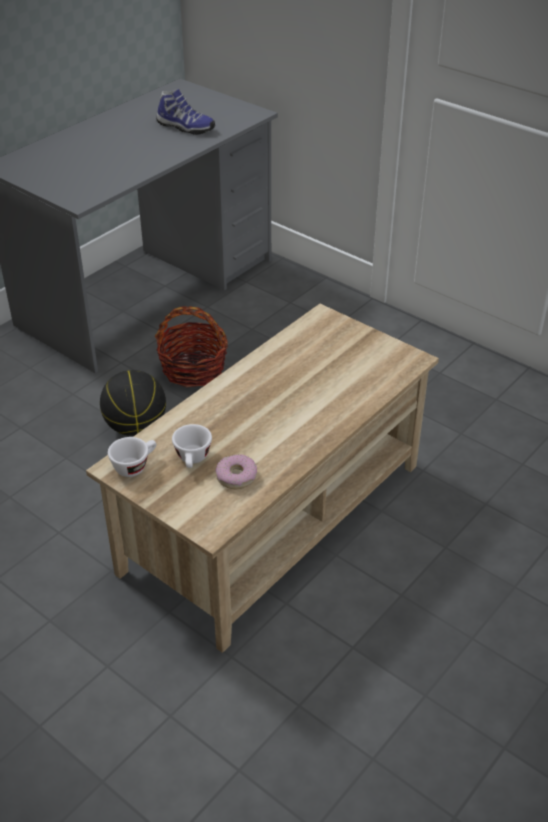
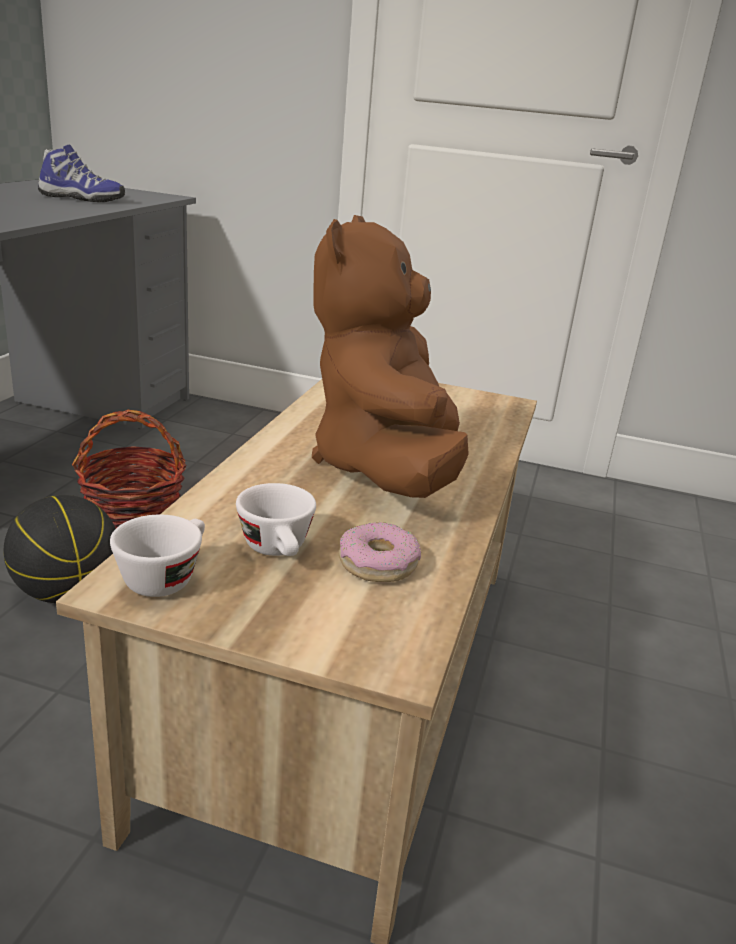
camera: 25 degrees left, 15 degrees down
none -> brown plush toy [312,215,469,498]

